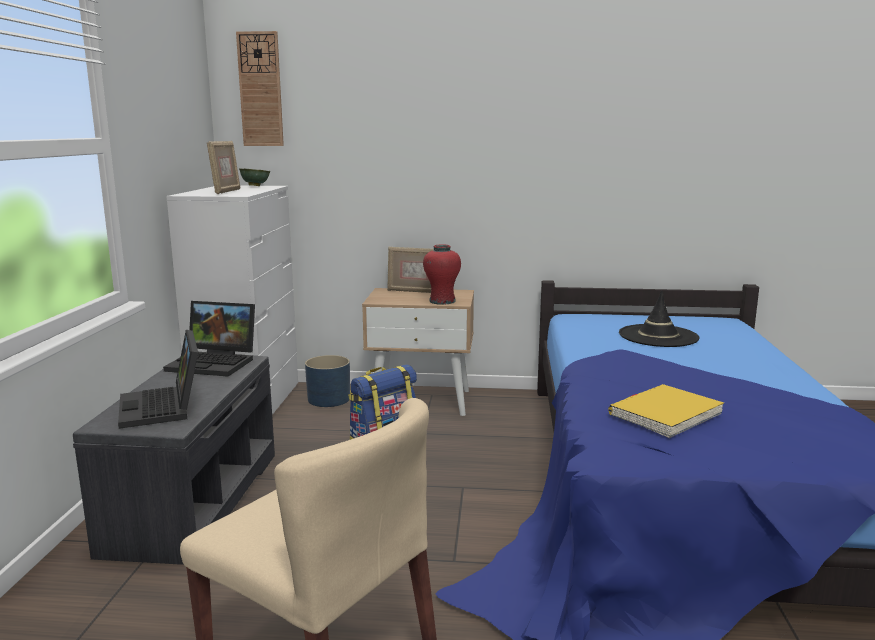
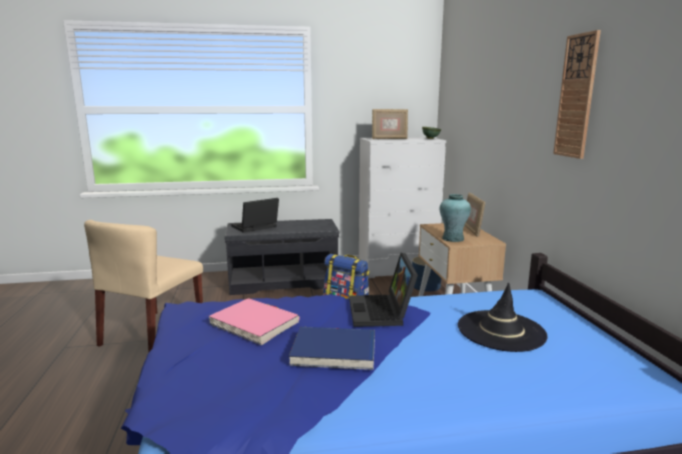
camera: 75 degrees right, 0 degrees up
laptop [163,301,255,377] -> laptop moved to [349,253,418,327]
wall clock [236,31,284,146] -> wall clock moved to [553,30,601,159]
red vase [423,244,461,305] -> turquoise vase [440,194,471,242]
yellow book [608,384,724,438] -> pink book [208,298,300,345]
none -> blue book [289,327,375,370]

